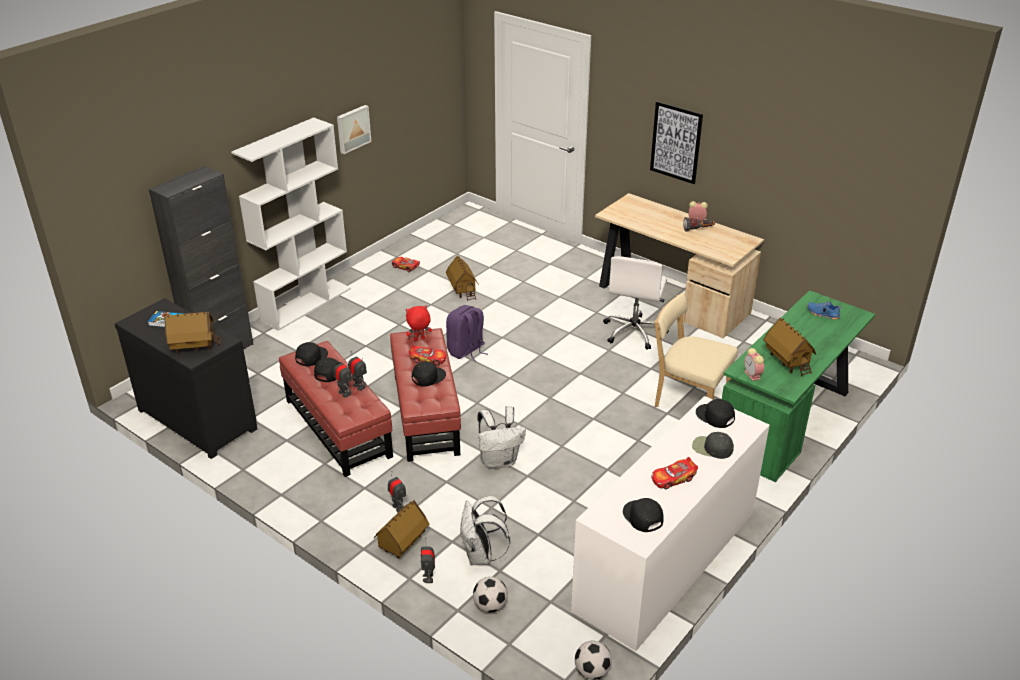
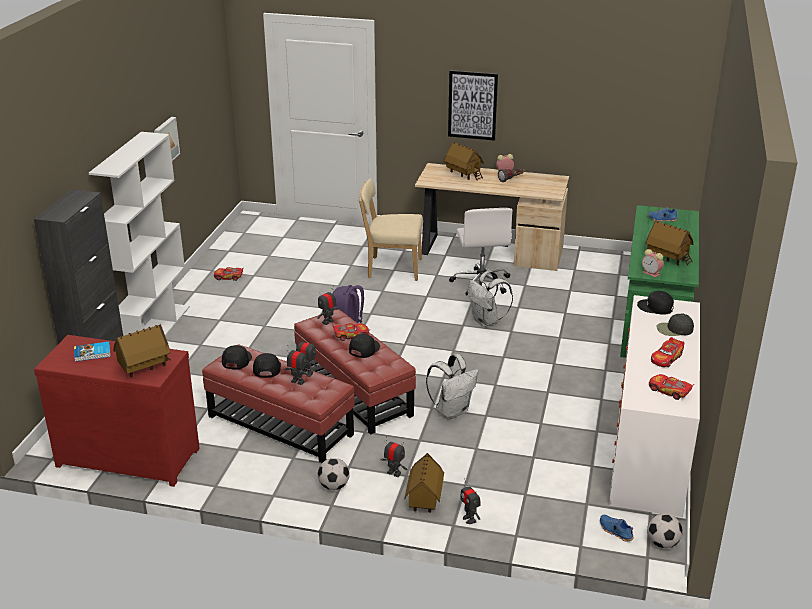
camera: 25 degrees left, 5 degrees down
black dresser [115,298,257,459] -> red dresser [34,335,200,487]
red plush toy [406,305,432,341] -> toy robot [317,292,339,325]
toy house [446,256,479,301] -> toy house moved to [444,142,484,181]
white backpack [460,496,510,565] -> white backpack moved to [468,271,513,327]
football [473,577,508,613] -> football moved to [318,458,350,490]
black cap [623,498,664,532] -> toy car [649,374,694,400]
beige chair [655,293,738,407] -> beige chair moved to [359,179,423,281]
none -> blue shoe [600,515,634,542]

